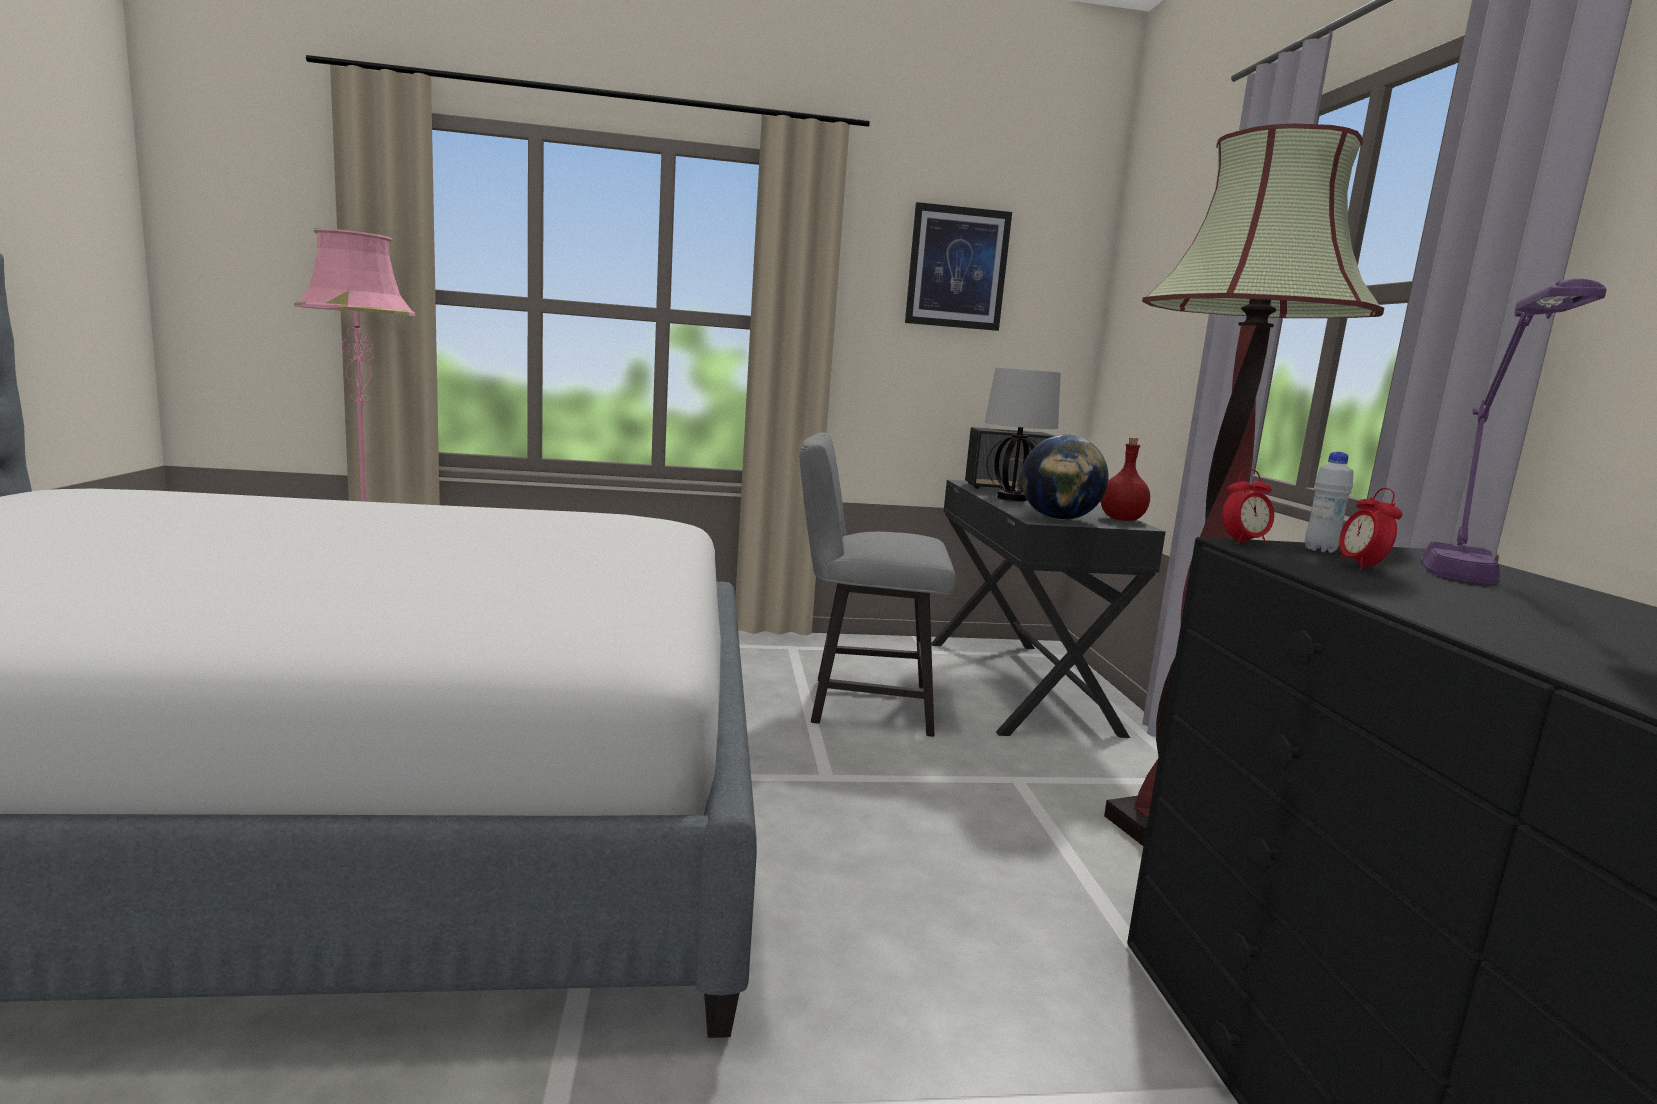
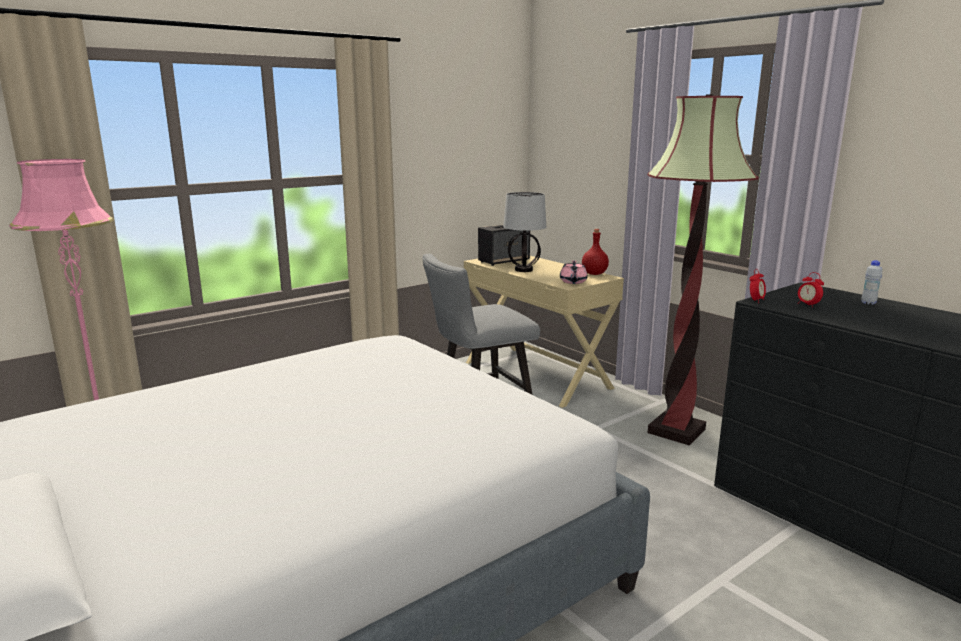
camera: 30 degrees left, 5 degrees up
picture [905,202,1012,331] -> none
black desk [931,480,1166,738] -> beige desk [464,256,624,408]
globe [1021,435,1109,520] -> pink teapot [560,261,588,284]
white bottle [1305,452,1354,553] -> white bottle moved to [861,260,882,305]
purple table lamp [1420,278,1606,584] -> none

